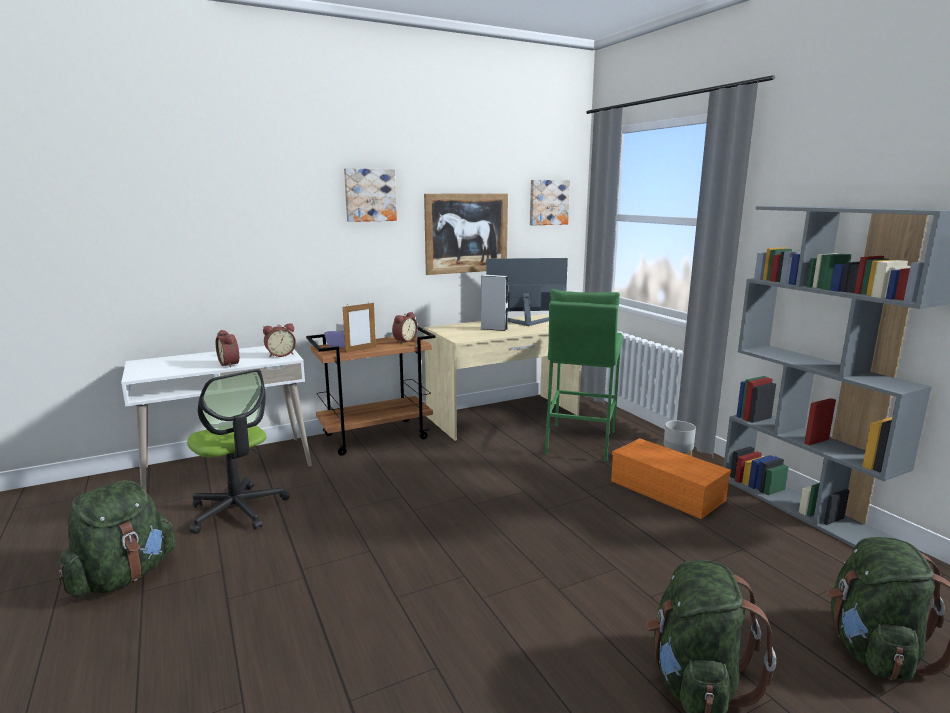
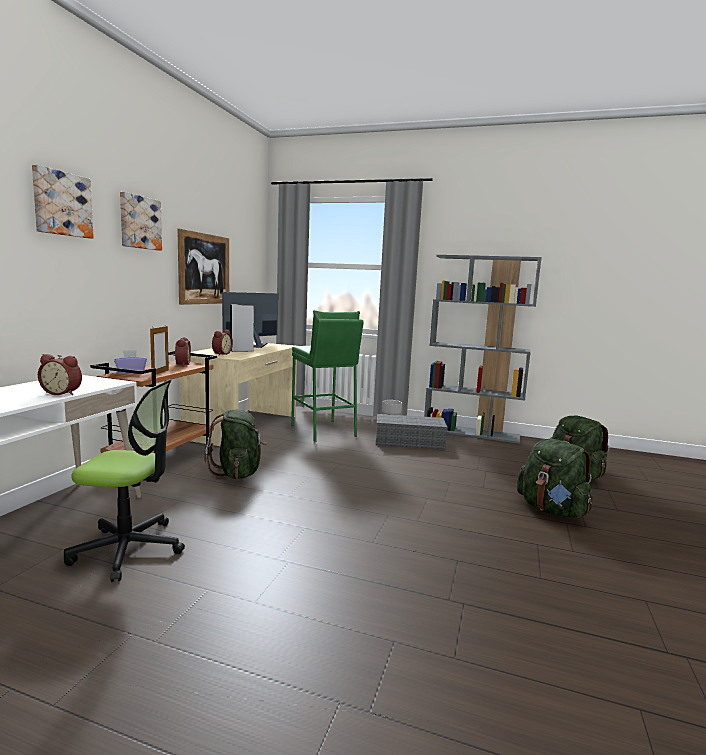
camera: 45 degrees left, 5 degrees down
green backpack [59,480,176,597] -> green backpack moved to [204,410,267,479]
alarm clock [263,323,296,357] -> alarm clock moved to [212,330,233,355]
picture [530,180,570,225] -> picture moved to [32,165,94,238]
orange storage box [611,438,731,519] -> grey storage box [376,414,448,449]

